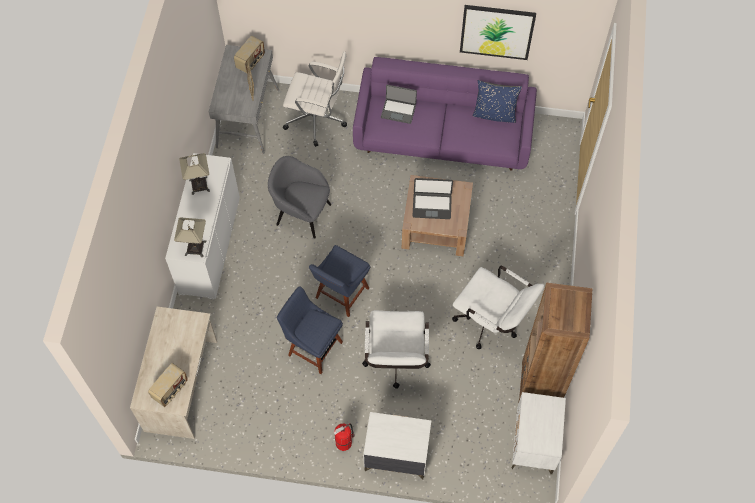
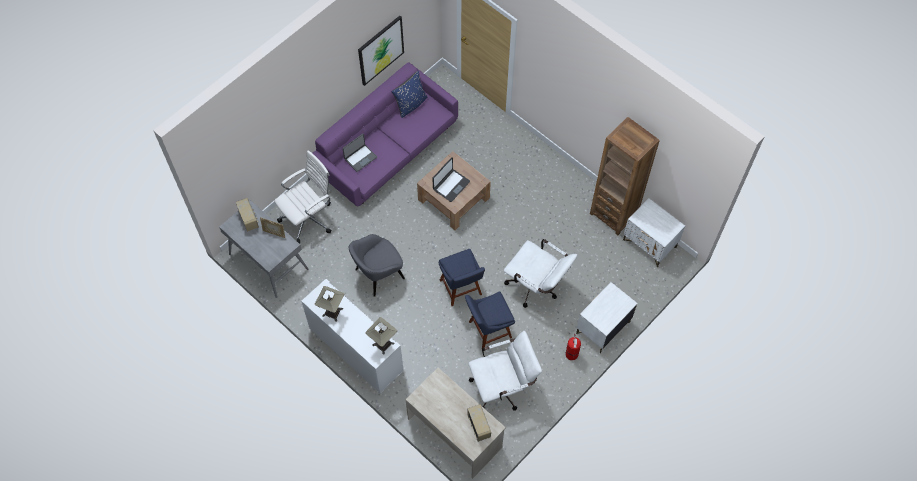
camera: 55 degrees left, 0 degrees up
white office chair [452,266,544,349] -> white office chair moved to [468,331,542,411]

